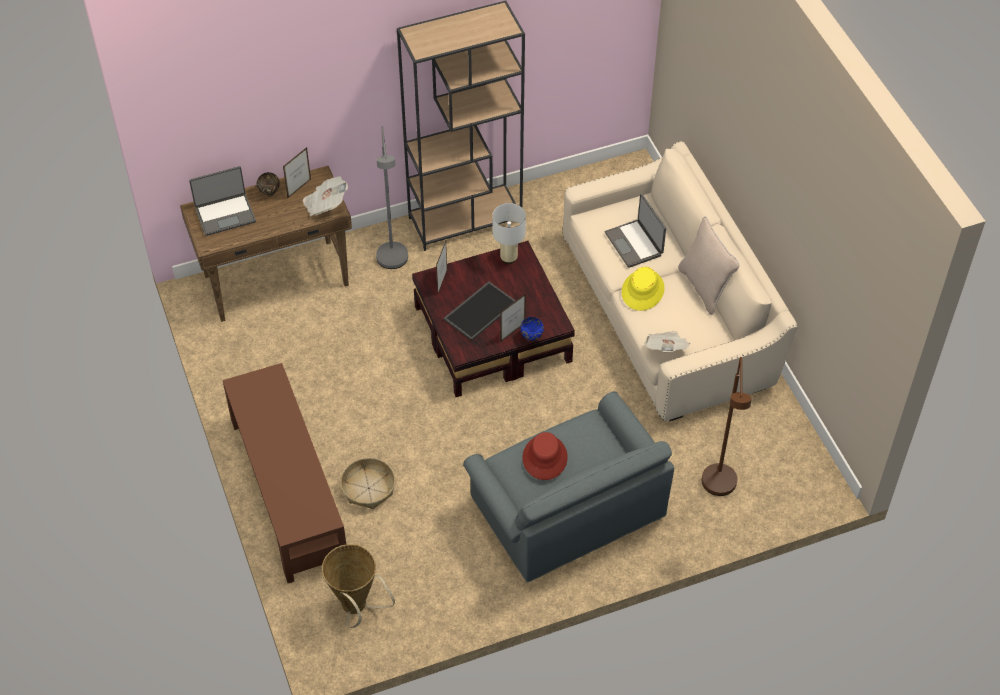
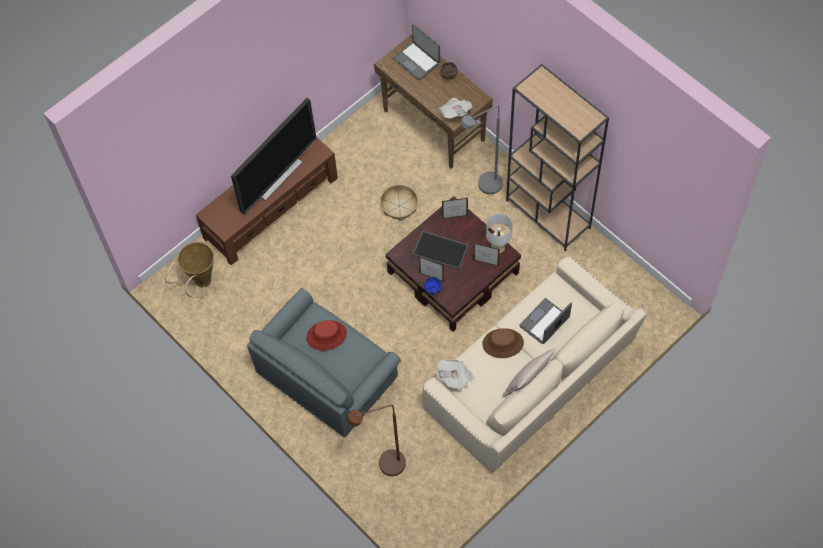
camera: 70 degrees right, 10 degrees up
picture frame [283,147,311,198] -> picture frame moved to [473,243,500,266]
basket [340,458,395,509] -> basket moved to [380,185,418,221]
yellow hat [622,267,665,311] -> brown hat [482,328,524,358]
none -> television [231,98,316,214]

